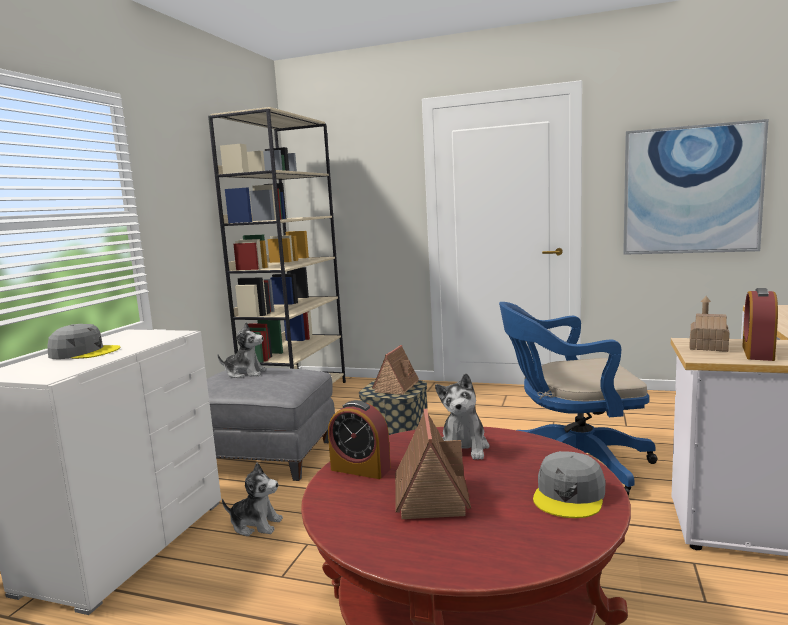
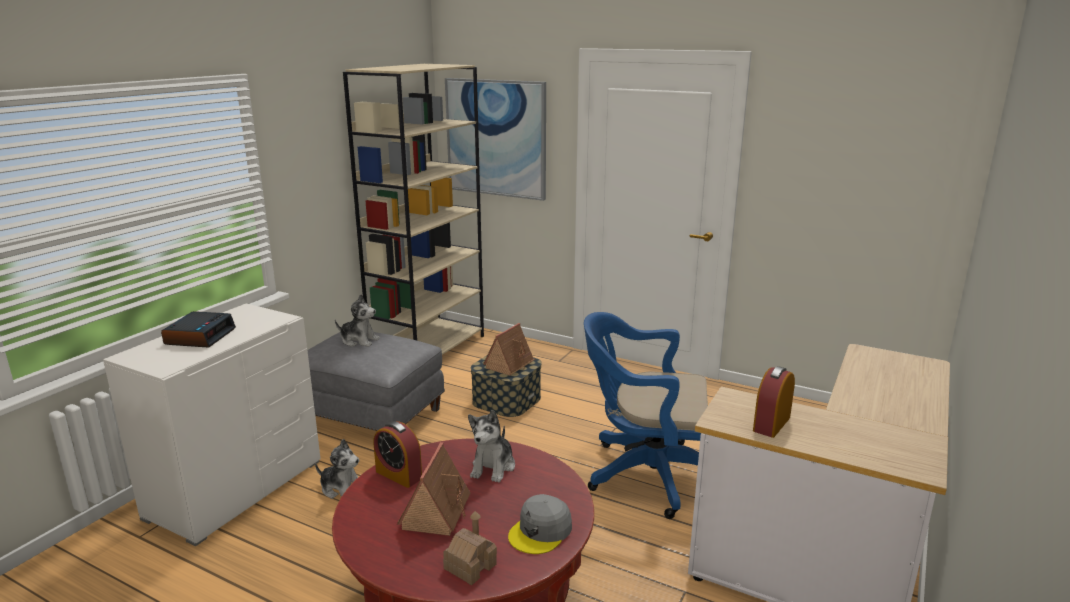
camera: 10 degrees right, 10 degrees up
grey cap [47,324,120,359] -> alarm clock [161,311,236,348]
picture [623,119,769,255] -> picture moved to [445,78,546,201]
toy house [690,296,729,352] -> toy house moved to [443,511,497,585]

